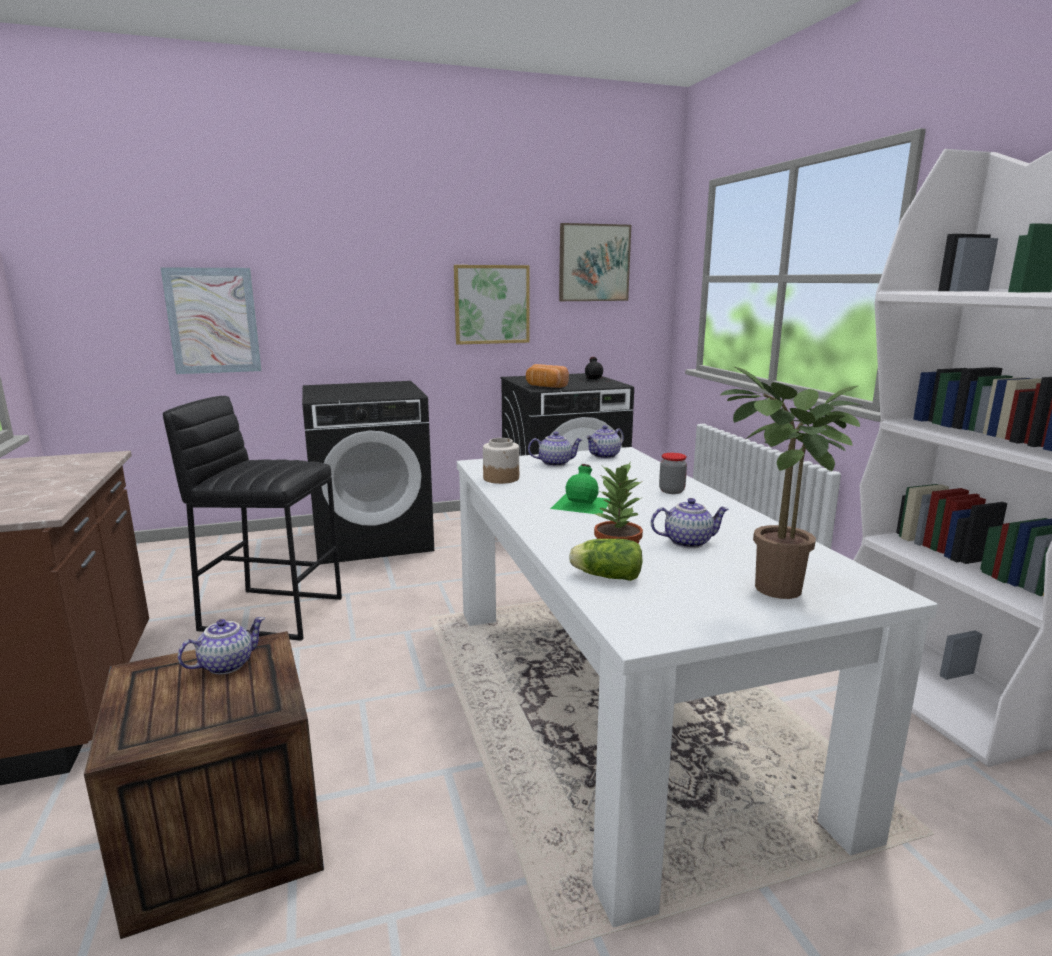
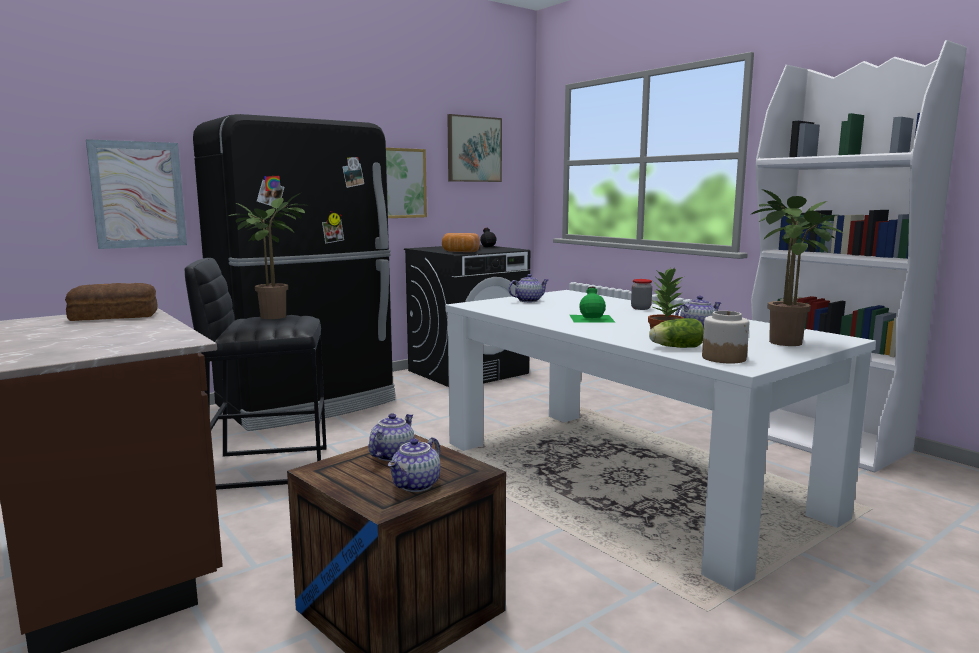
camera: 20 degrees left, 5 degrees down
black washing machine [302,381,434,564] -> black fridge [193,114,395,431]
jar [483,438,519,484] -> jar moved to [702,311,749,363]
teapot [586,425,624,459] -> teapot moved to [388,437,441,492]
none -> bread [65,283,158,321]
none -> potted plant [229,193,308,319]

